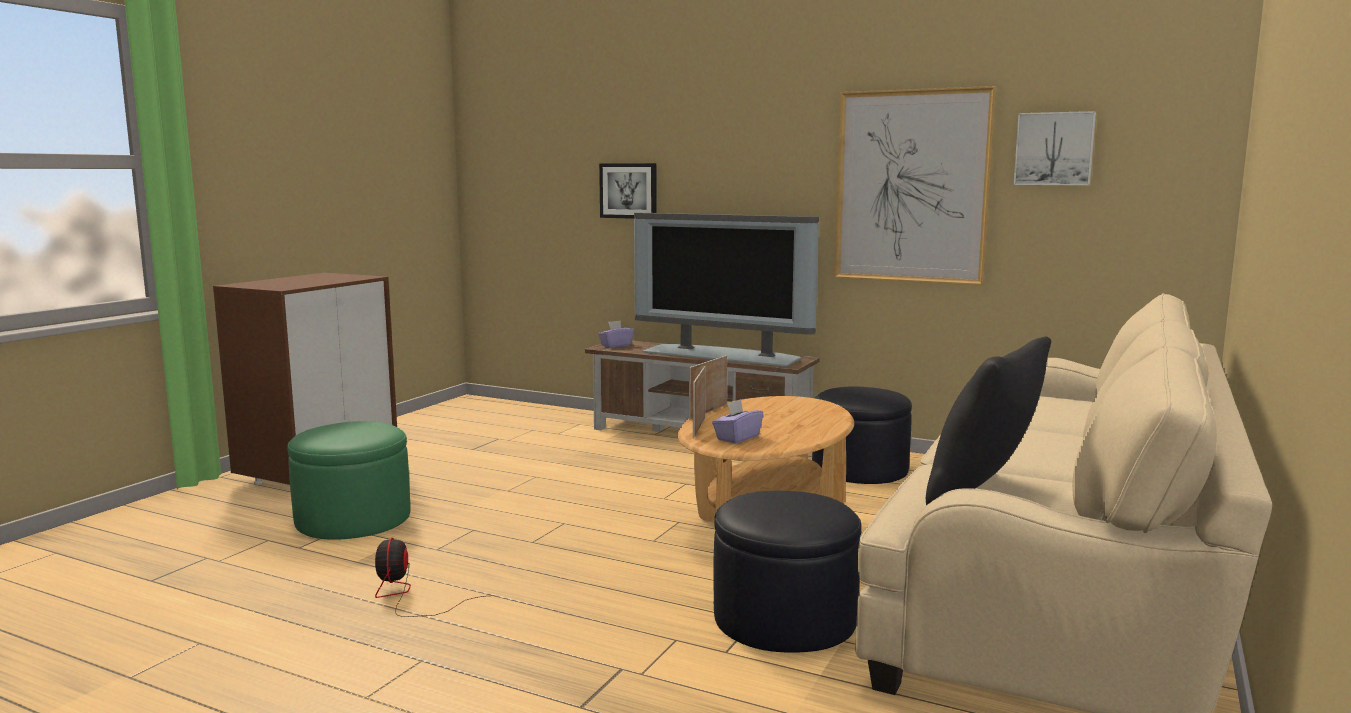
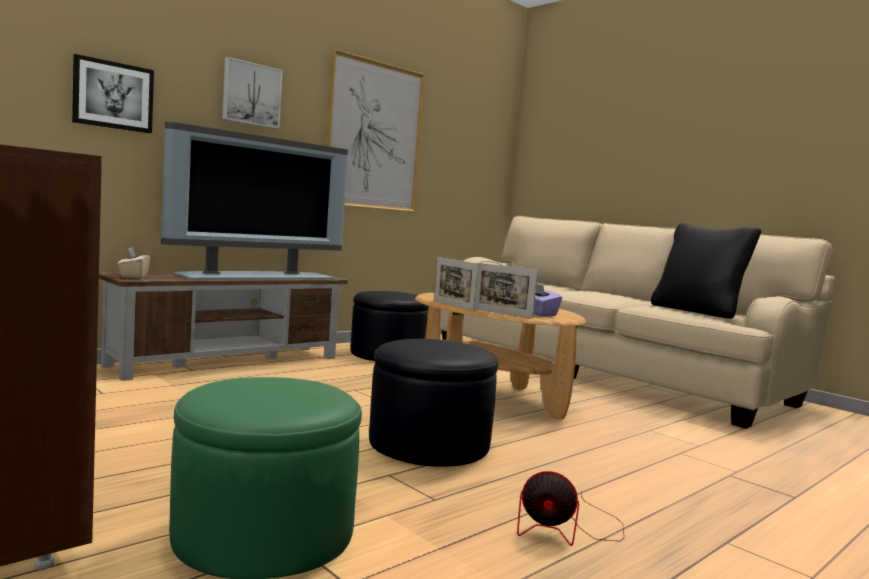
camera: 70 degrees left, 5 degrees down
purple tissue box [598,320,634,348] -> beige tissue box [118,247,150,279]
black ottoman [713,491,862,653] -> black ottoman moved to [369,339,498,467]
picture [1014,111,1096,185] -> picture moved to [222,57,283,129]

